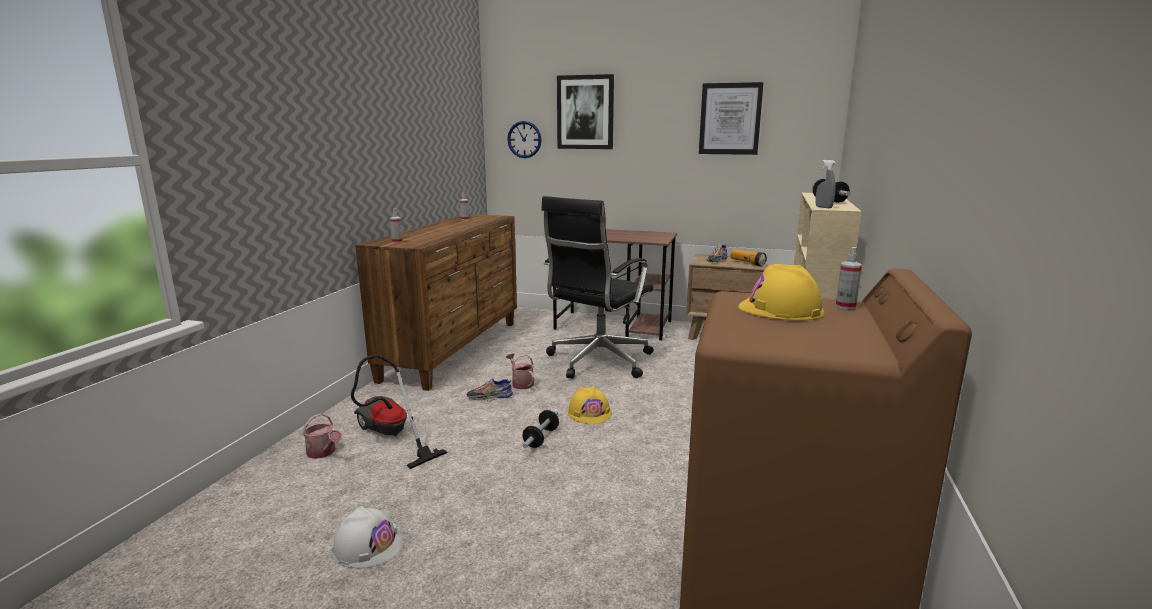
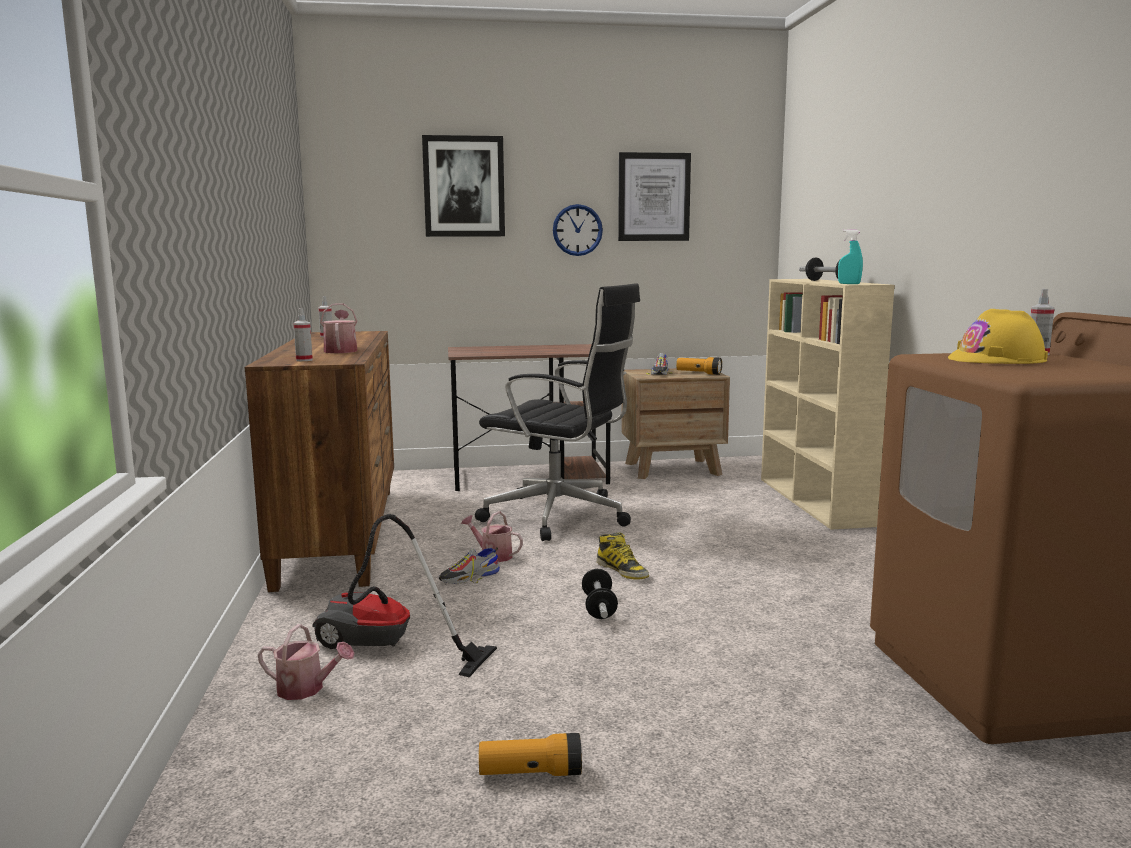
camera: 25 degrees left, 5 degrees down
white hard hat [332,506,403,568] -> flashlight [479,733,582,776]
wall clock [507,121,541,158] -> wall clock moved to [553,204,603,256]
black office chair [541,196,653,379] -> black office chair turned 75 degrees counterclockwise [475,283,640,541]
yellow hard hat [568,386,612,424] -> boot [596,532,649,580]
grey spray bottle [816,160,836,208] -> turquoise spray bottle [838,229,863,284]
none -> watering can [320,303,358,353]

